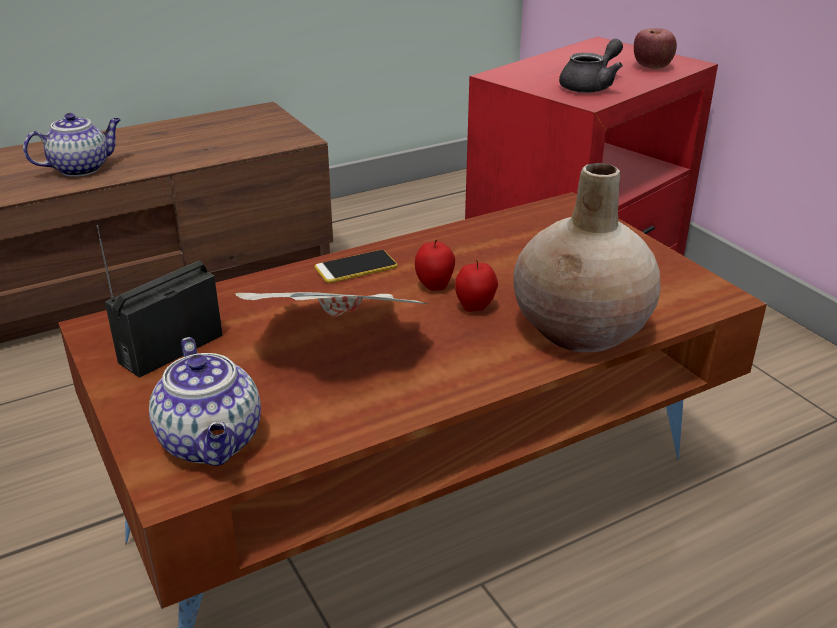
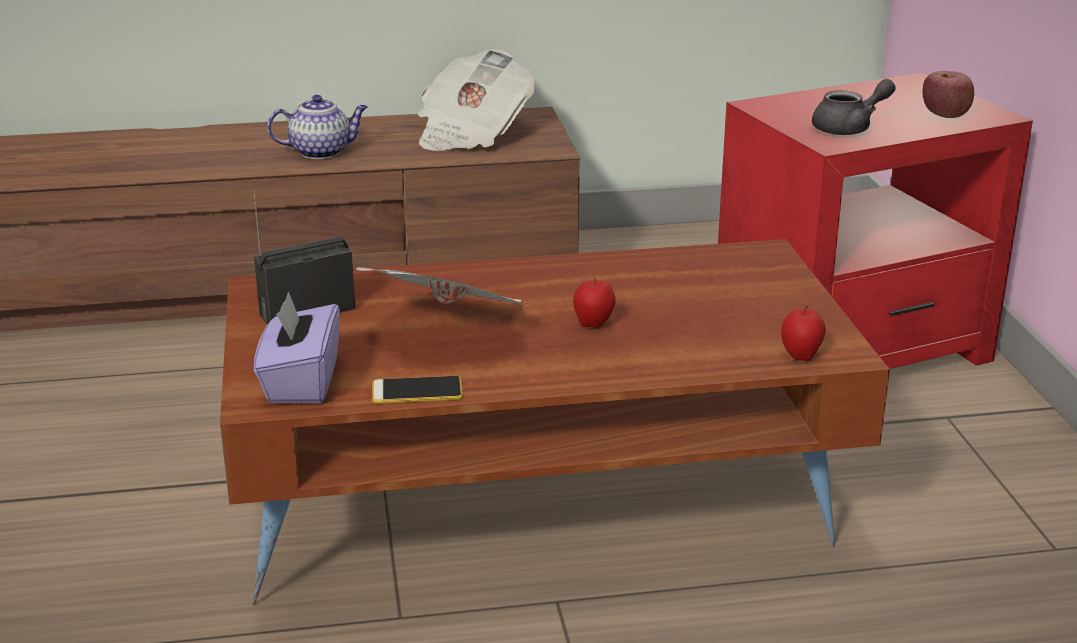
camera: 20 degrees right, 5 degrees down
teapot [149,337,261,466] -> purple tissue box [254,292,340,403]
phone [314,250,398,283] -> phone moved to [372,376,463,404]
apple [415,240,455,291] -> apple moved to [781,306,826,361]
beige vase [513,163,661,352] -> none
none -> newspaper [418,49,536,151]

